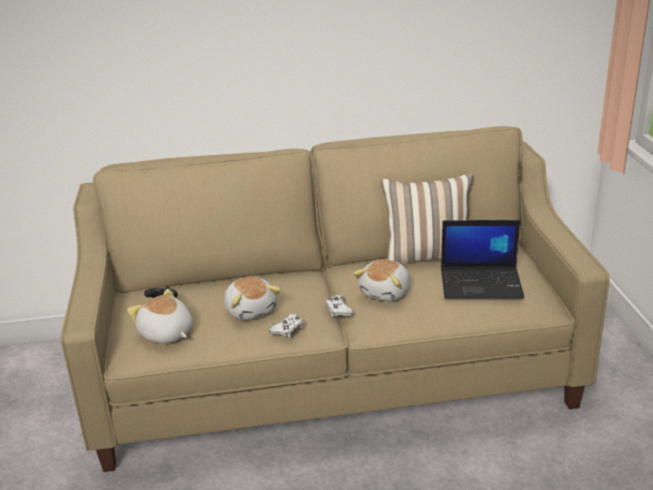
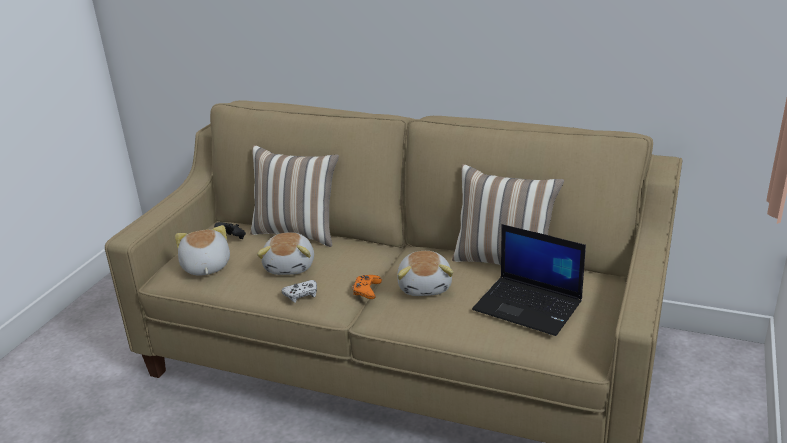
camera: 30 degrees right, 0 degrees up
white game controller [325,295,354,317] -> orange game controller [353,275,382,299]
plush toy [353,259,410,301] -> plush toy turned 60 degrees counterclockwise [397,251,453,296]
none -> pillow [250,145,339,247]

